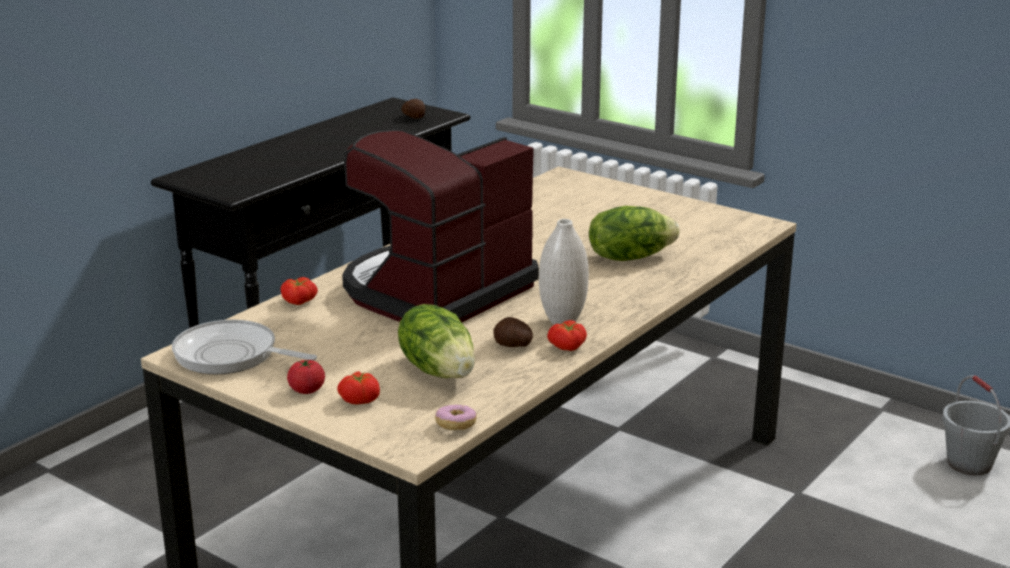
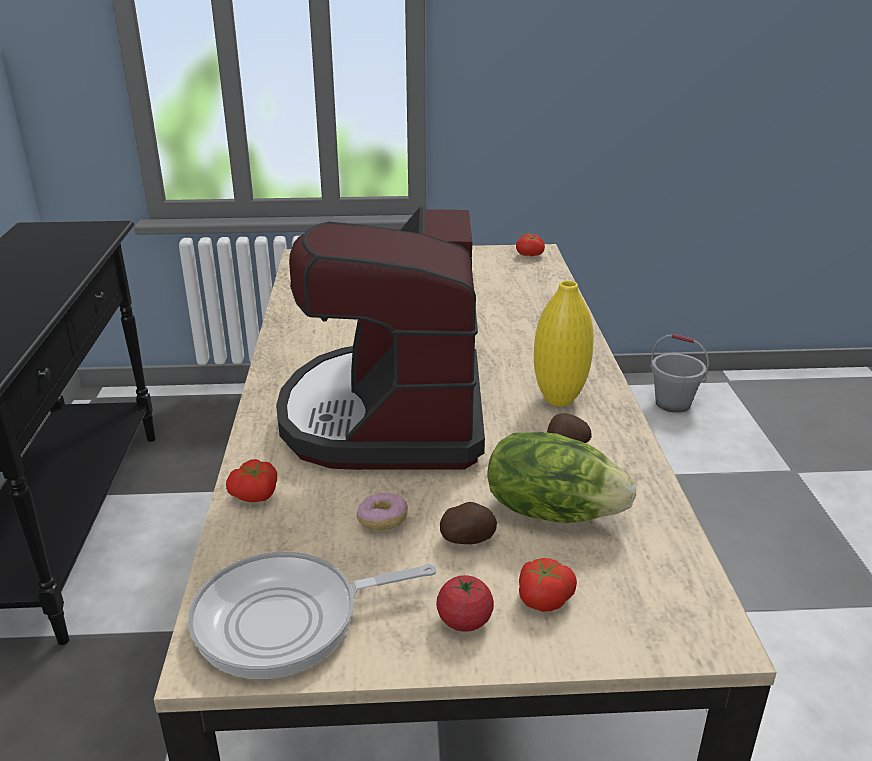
camera: 40 degrees left, 5 degrees up
potato [402,99,425,118] -> potato moved to [440,502,497,544]
donut [435,405,477,430] -> donut moved to [357,493,408,530]
white vase [539,219,589,325] -> yellow vase [534,280,594,406]
tomato [547,320,587,351] -> tomato moved to [516,233,545,257]
lettuce [589,206,679,261] -> none

